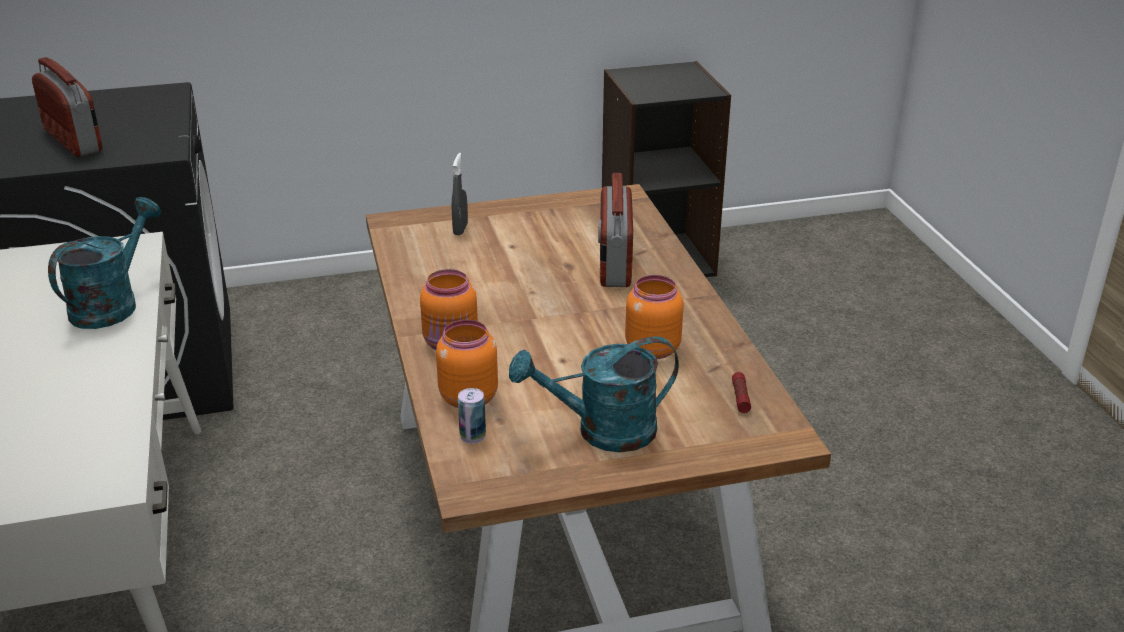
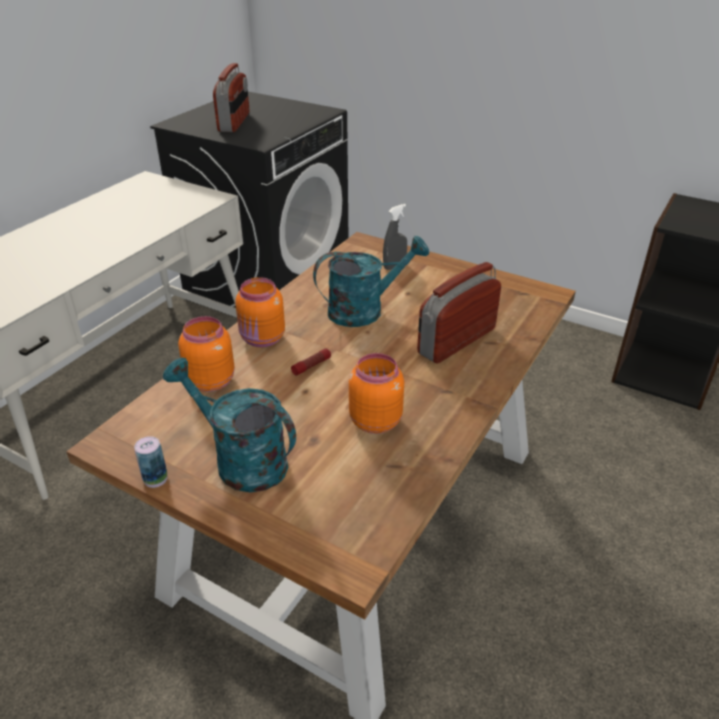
camera: 45 degrees right, 5 degrees up
turquoise watering can [48,197,161,329] -> turquoise watering can moved to [313,236,429,327]
can [458,388,486,444] -> can moved to [134,436,167,488]
flashlight [732,372,751,413] -> flashlight moved to [291,348,331,376]

